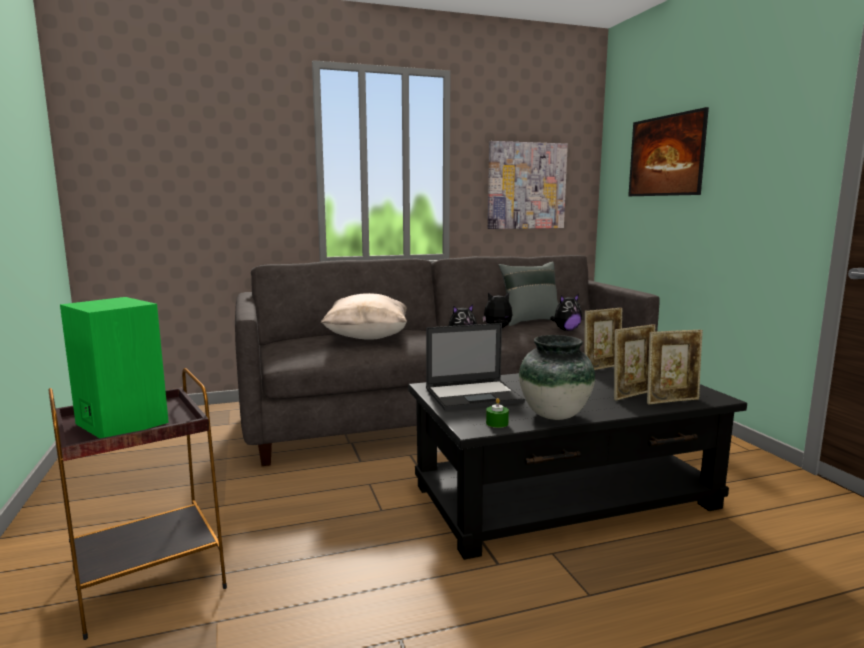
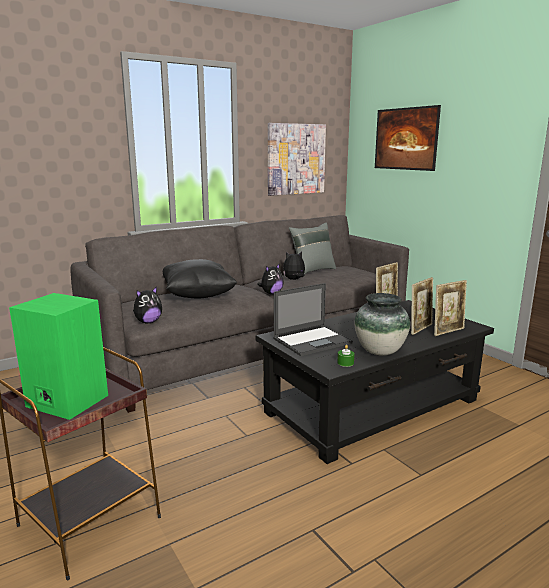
camera: 15 degrees left, 5 degrees up
beige pillow [321,293,407,340] -> black pillow [163,259,237,298]
plush toy [550,294,582,331] -> plush toy moved to [133,286,162,323]

